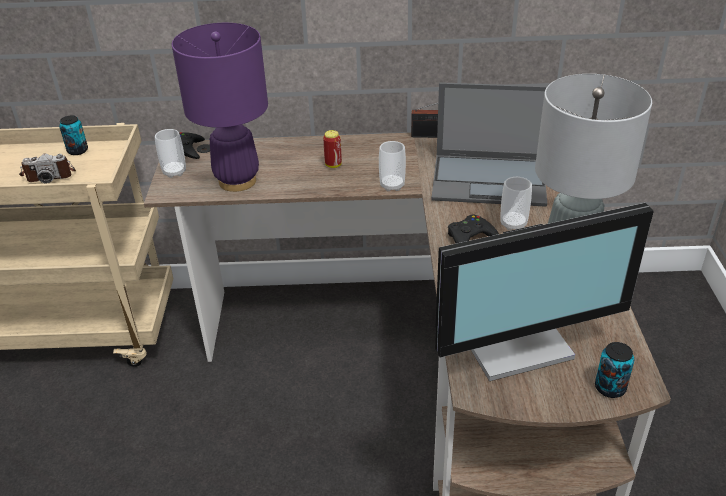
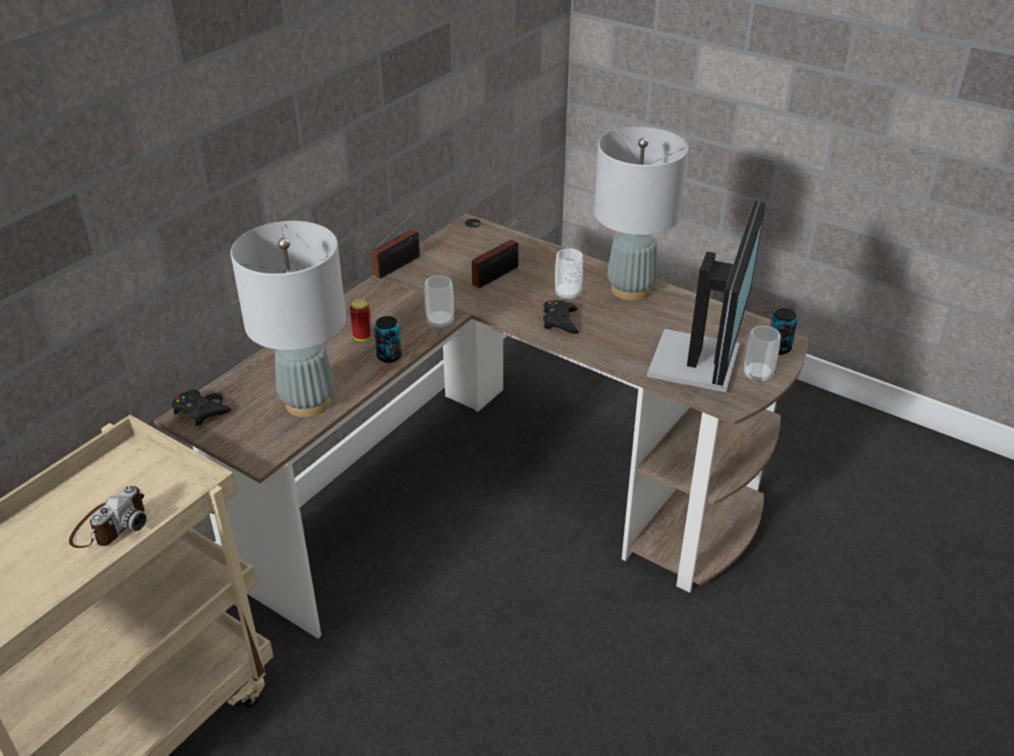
camera: 55 degrees left, 0 degrees up
can [59,115,88,155] -> can moved to [374,316,402,363]
cup [155,129,186,178] -> cup moved to [744,326,781,383]
purple table lamp [172,23,268,192] -> grey table lamp [231,221,346,417]
laptop [431,82,547,207] -> radio [472,218,519,288]

